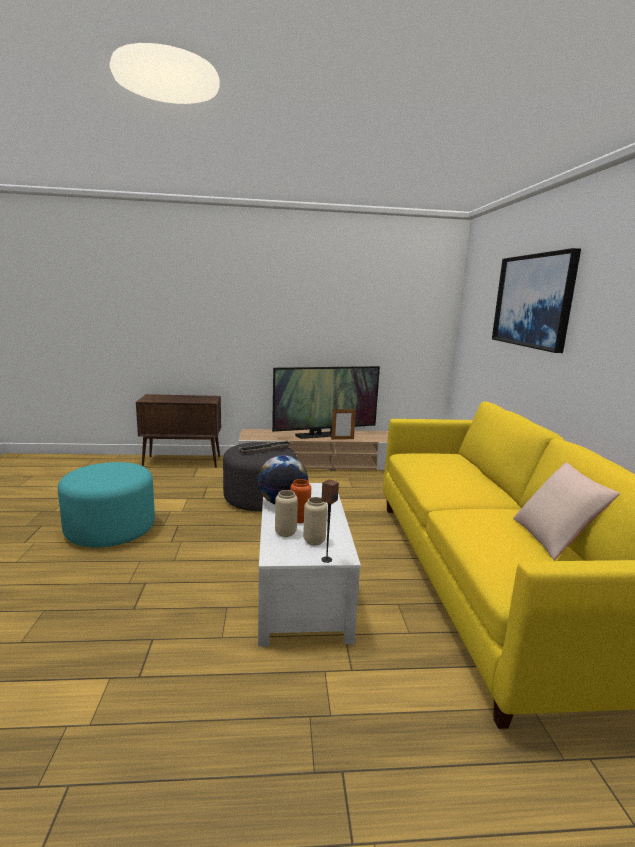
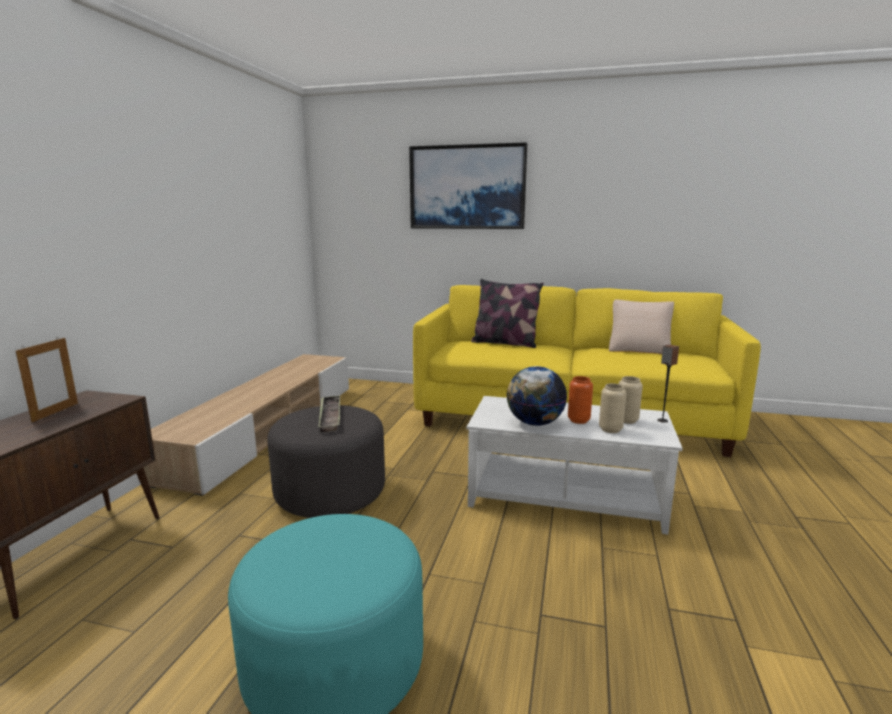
camera: 70 degrees left, 0 degrees up
television [272,366,380,439] -> none
picture frame [331,409,356,440] -> picture frame moved to [16,337,78,422]
none -> pillow [471,279,544,348]

